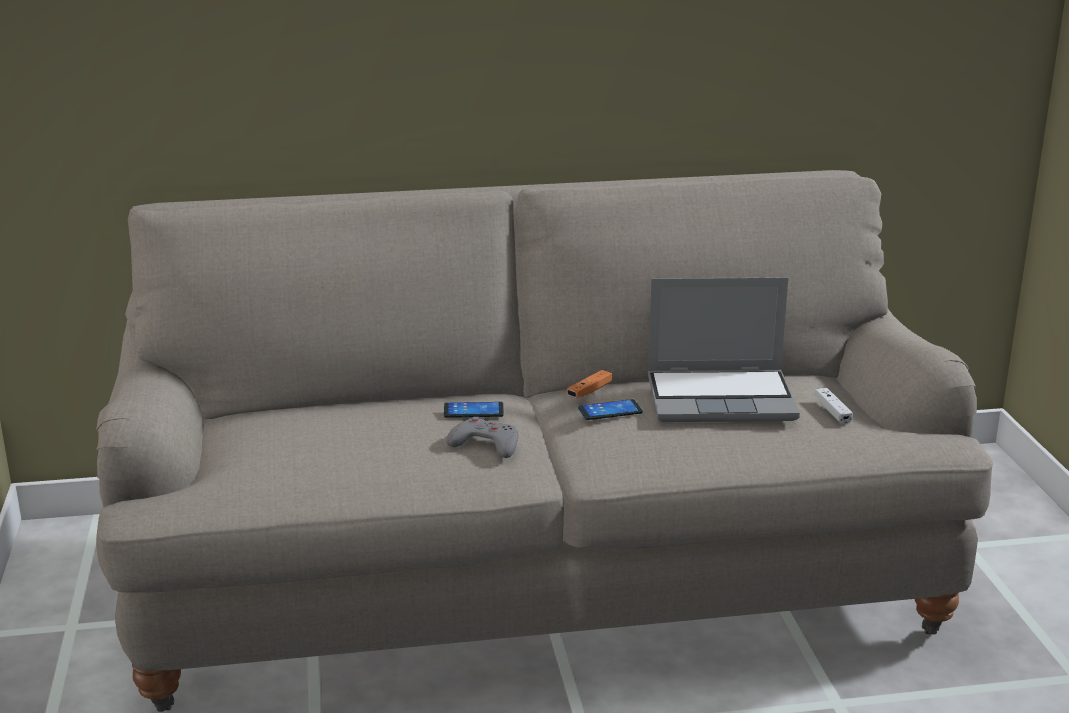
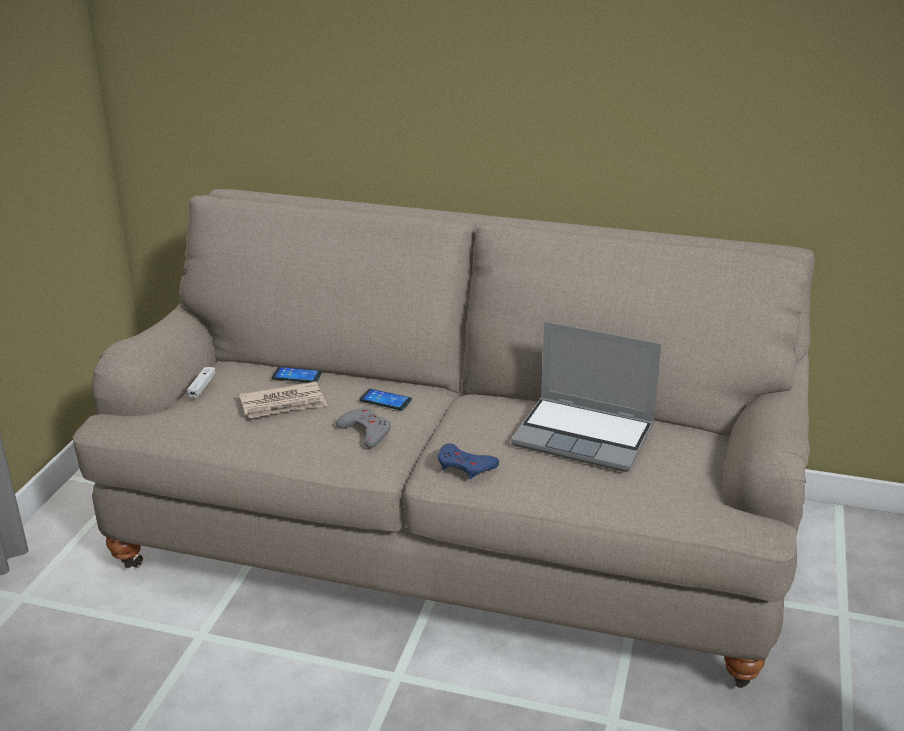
camera: 25 degrees right, 5 degrees up
orange game controller [567,370,612,398] -> none
phone [578,399,643,420] -> phone moved to [272,367,322,382]
white game controller [814,388,853,424] -> white game controller moved to [187,367,216,398]
none -> newspaper [239,381,328,418]
none -> blue game controller [438,443,499,479]

